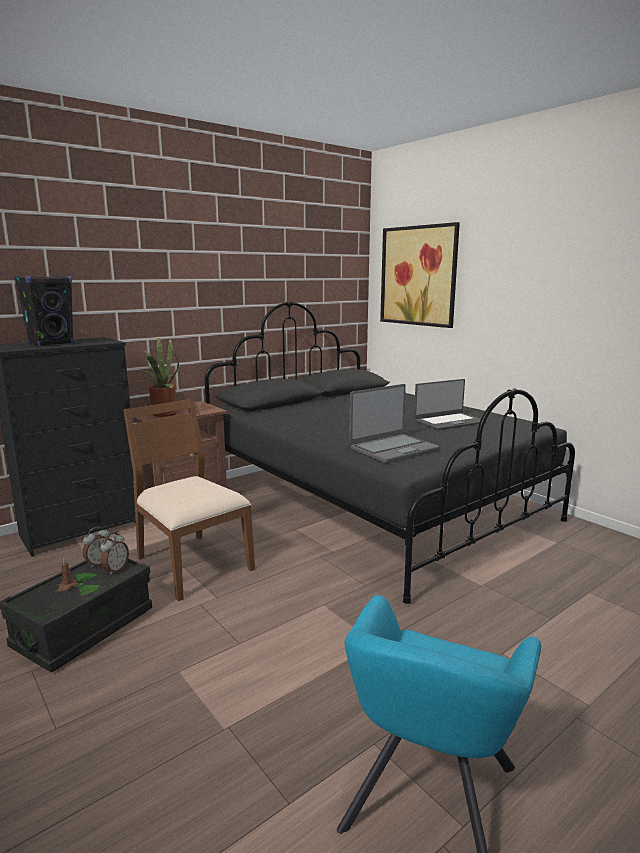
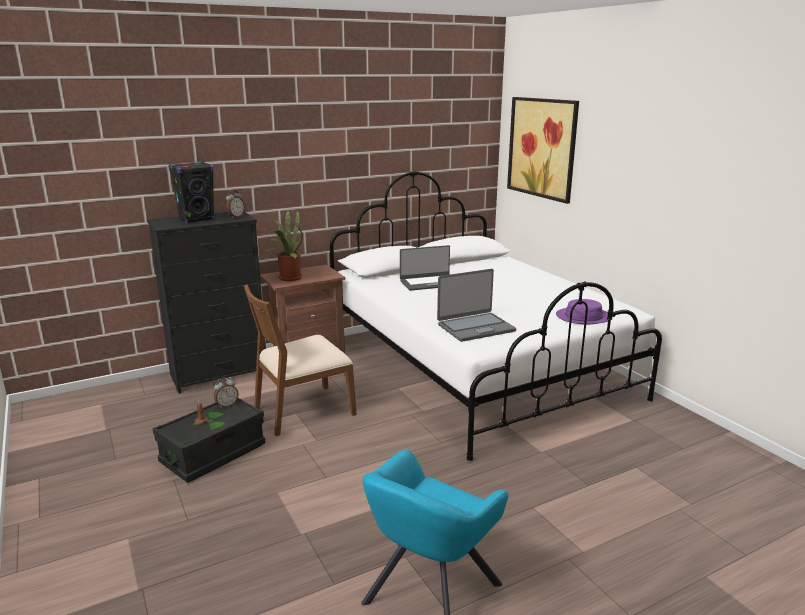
camera: 10 degrees right, 5 degrees up
alarm clock [100,532,129,575] -> alarm clock moved to [226,190,245,218]
brown chair [123,398,255,601] -> brown chair turned 90 degrees counterclockwise [244,284,357,436]
black bed [204,301,575,604] -> white bed [330,171,662,461]
laptop [414,379,486,430] -> laptop moved to [400,245,450,291]
none -> purple hat [556,299,608,324]

